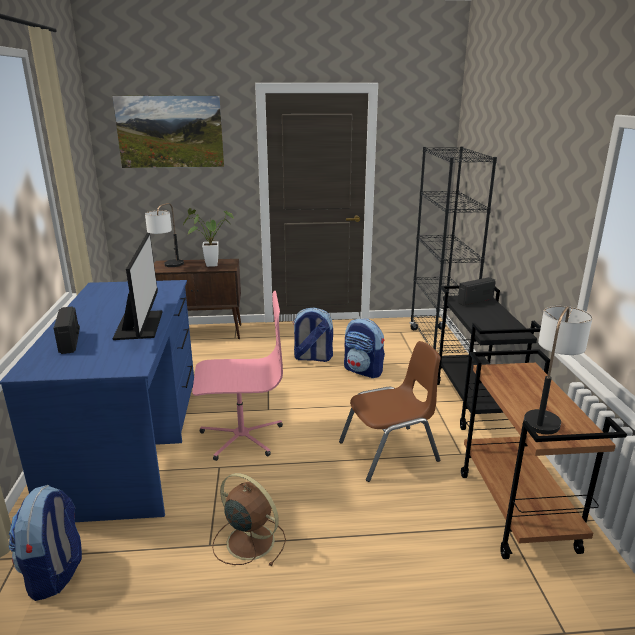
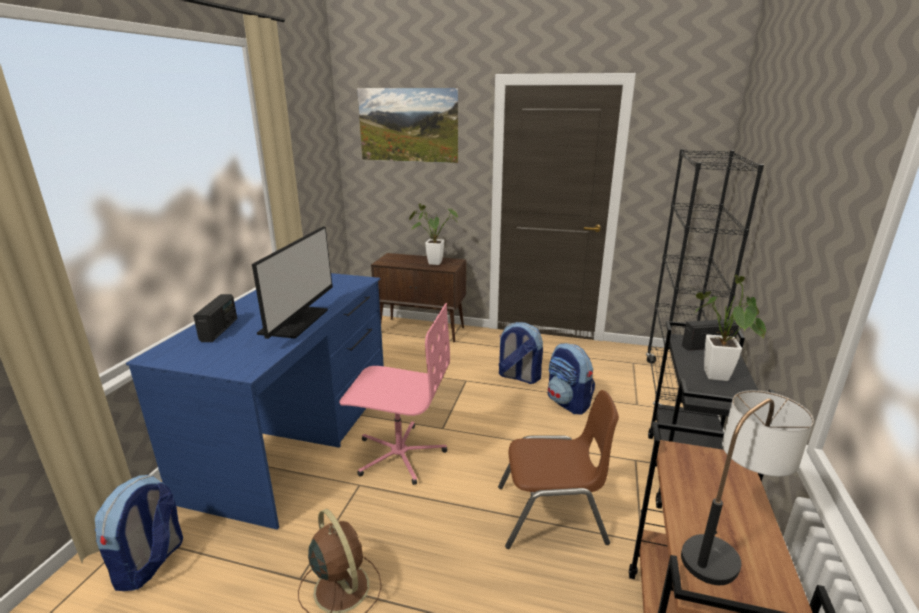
camera: 20 degrees right, 0 degrees up
table lamp [145,203,184,267] -> none
none -> potted plant [695,275,766,381]

